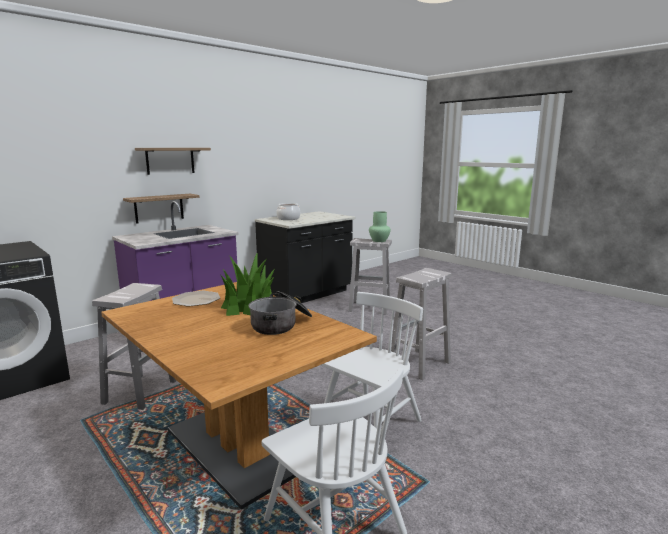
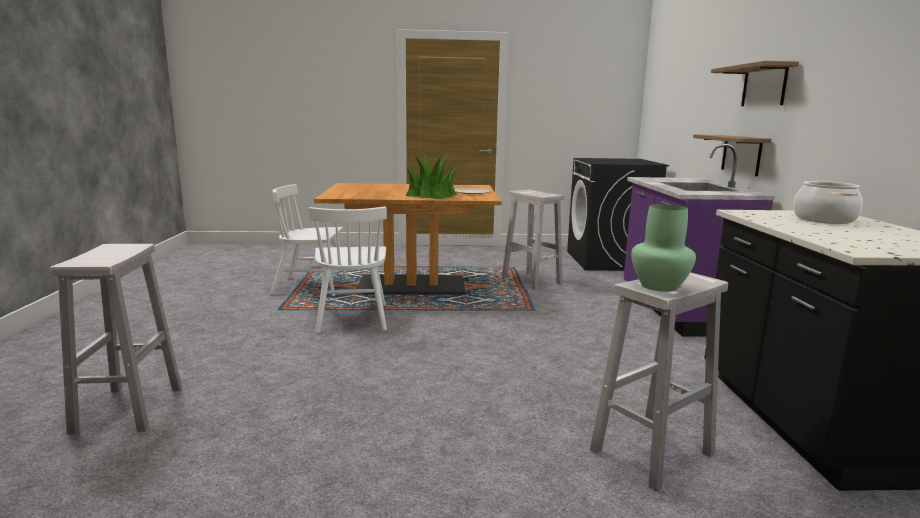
camera: 130 degrees right, 0 degrees up
cooking pot [249,291,312,335] -> none
white stool [391,268,452,380] -> white stool moved to [50,244,182,434]

